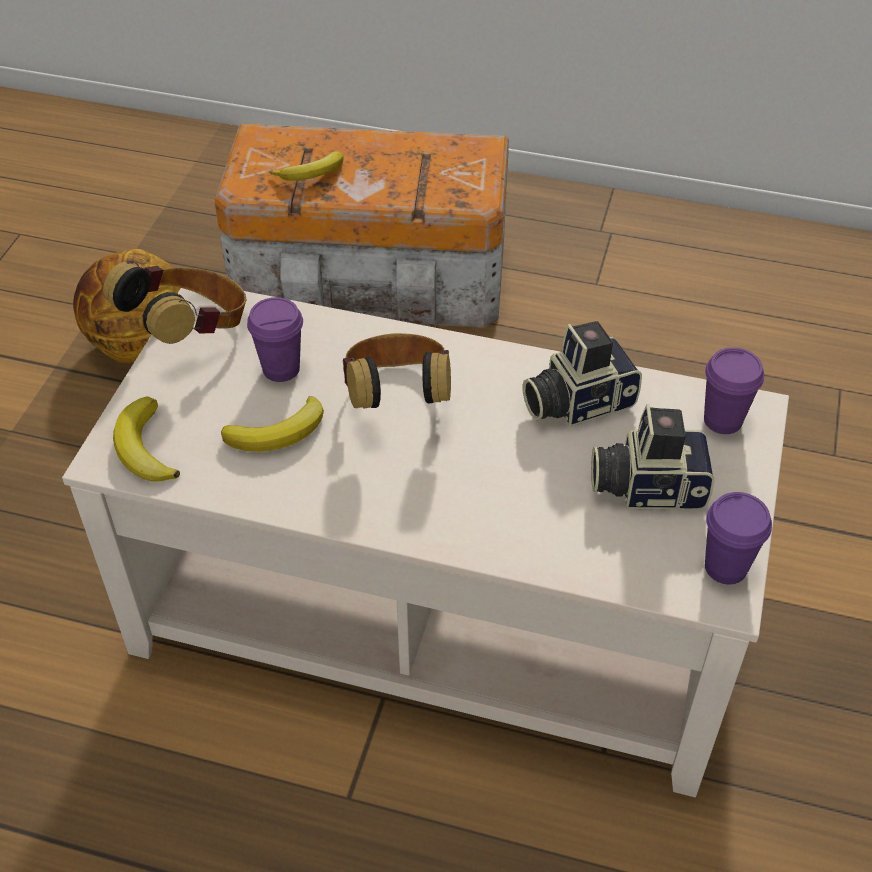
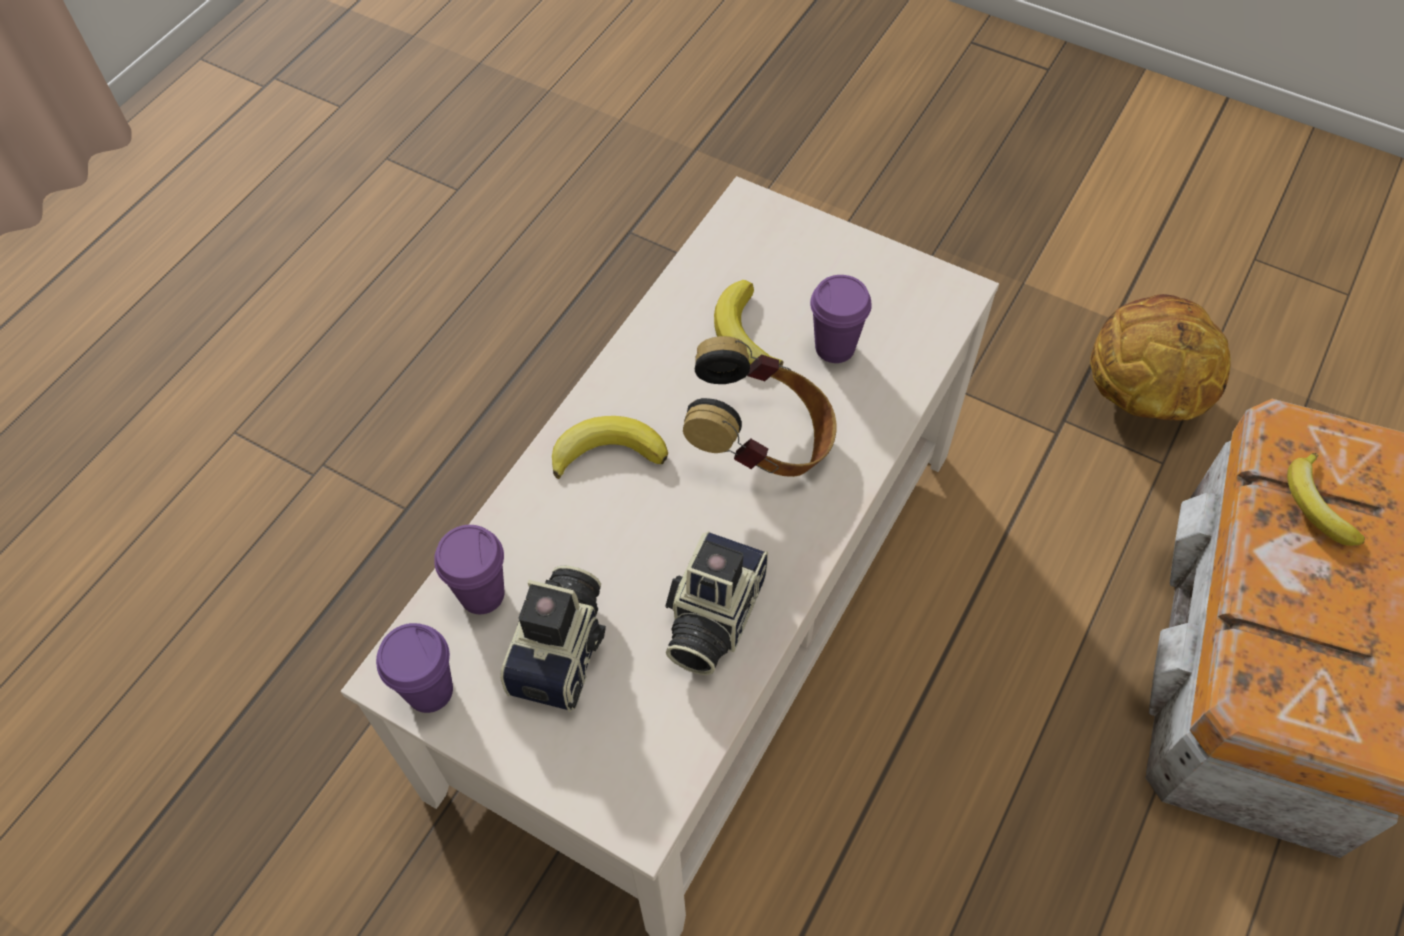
camera: 105 degrees right, 10 degrees up
headphones [103,261,247,344] -> none
banana [113,396,180,482] -> banana moved to [552,416,668,479]
camera [522,321,642,427] -> camera turned 150 degrees counterclockwise [665,531,768,675]
purple cup [704,347,764,434] -> purple cup moved to [434,525,504,614]

